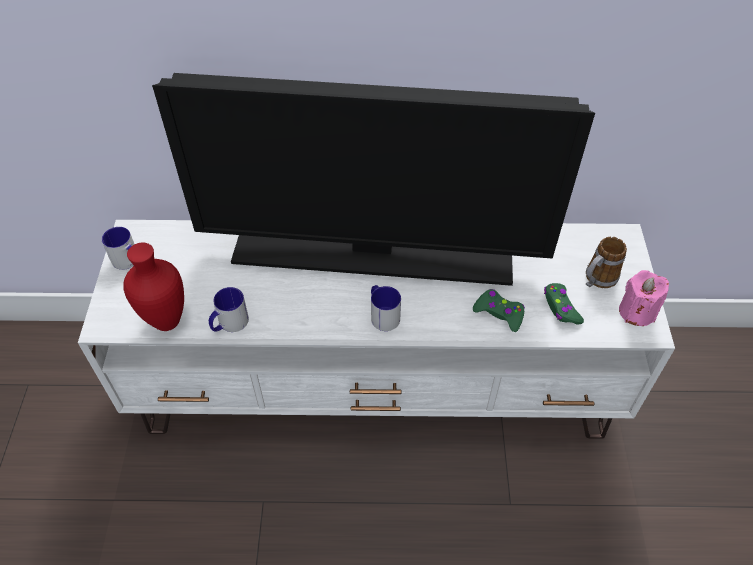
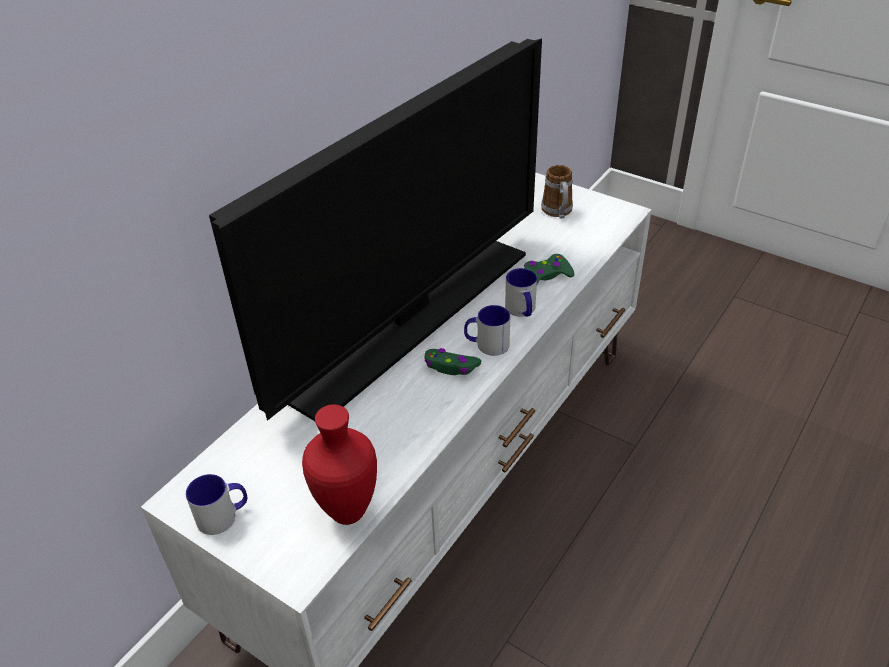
camera: 55 degrees left, 10 degrees down
mug [209,287,249,332] -> mug moved to [505,268,537,317]
green game controller [544,283,584,324] -> green game controller moved to [424,348,481,375]
pink candle [619,270,669,326] -> none

